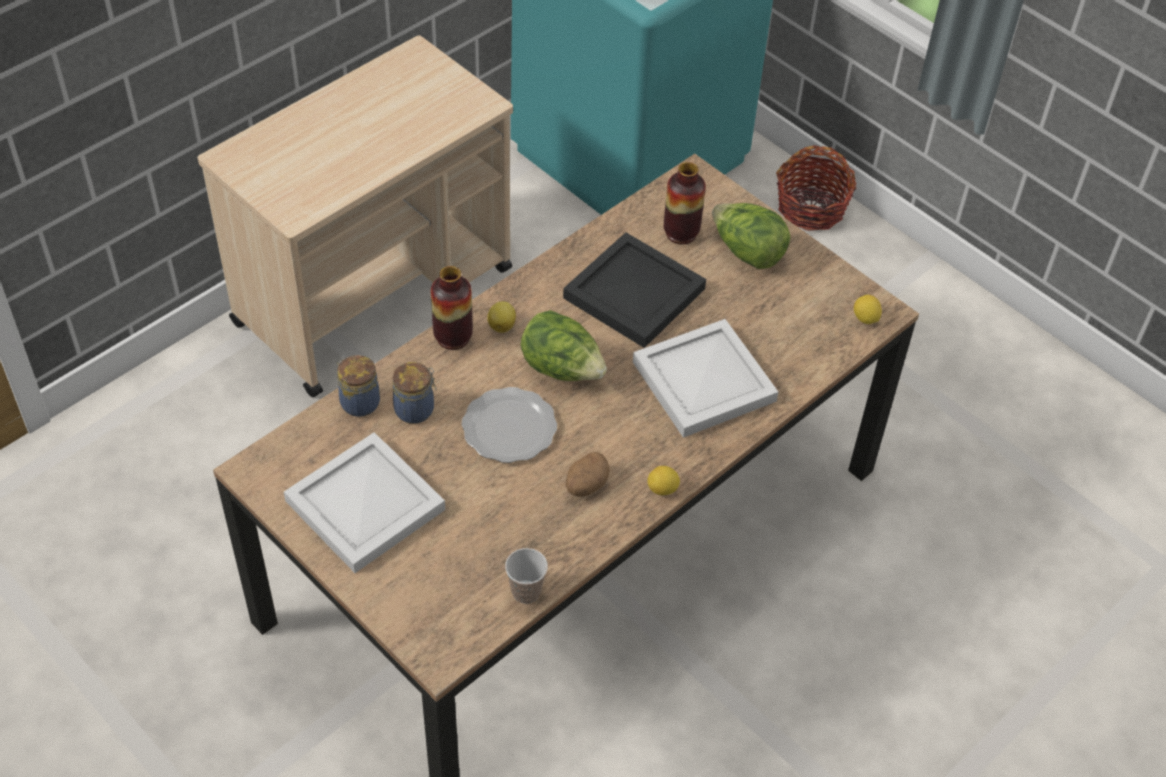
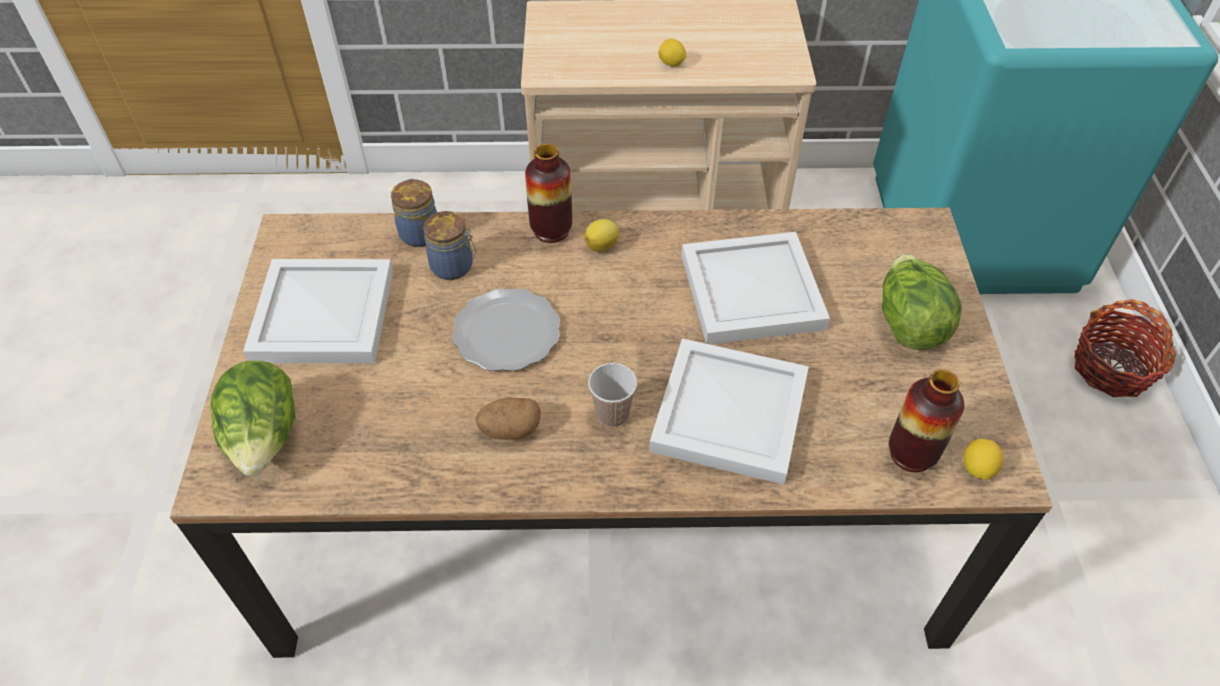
camera: 45 degrees right, 0 degrees up
cup [505,548,548,604] -> cup moved to [588,363,637,427]
lettuce [520,310,607,381] -> lettuce moved to [210,360,295,476]
black tray [563,232,706,348] -> white tray [682,232,830,344]
lemon [647,466,680,495] -> lemon moved to [659,39,686,67]
vase [664,162,706,244] -> vase moved to [889,369,965,472]

